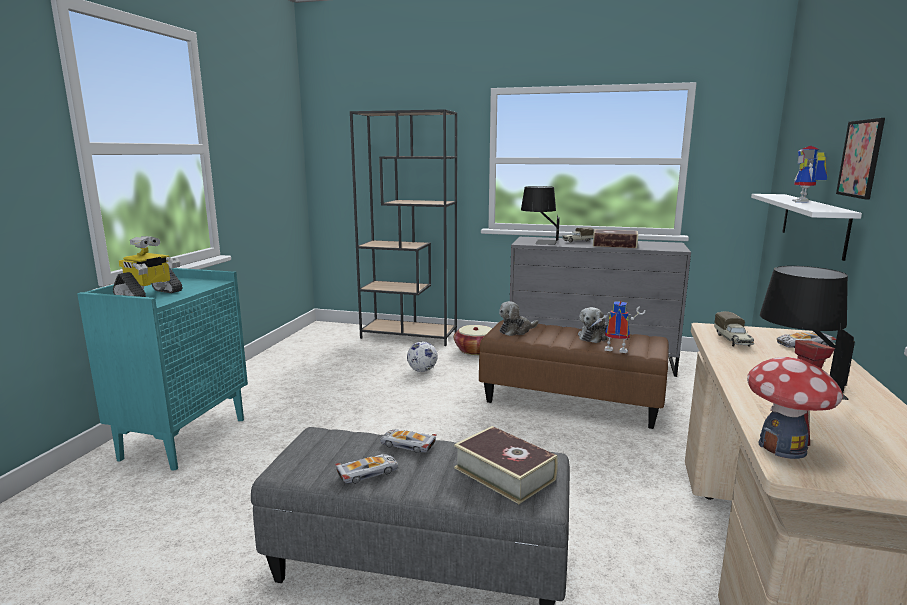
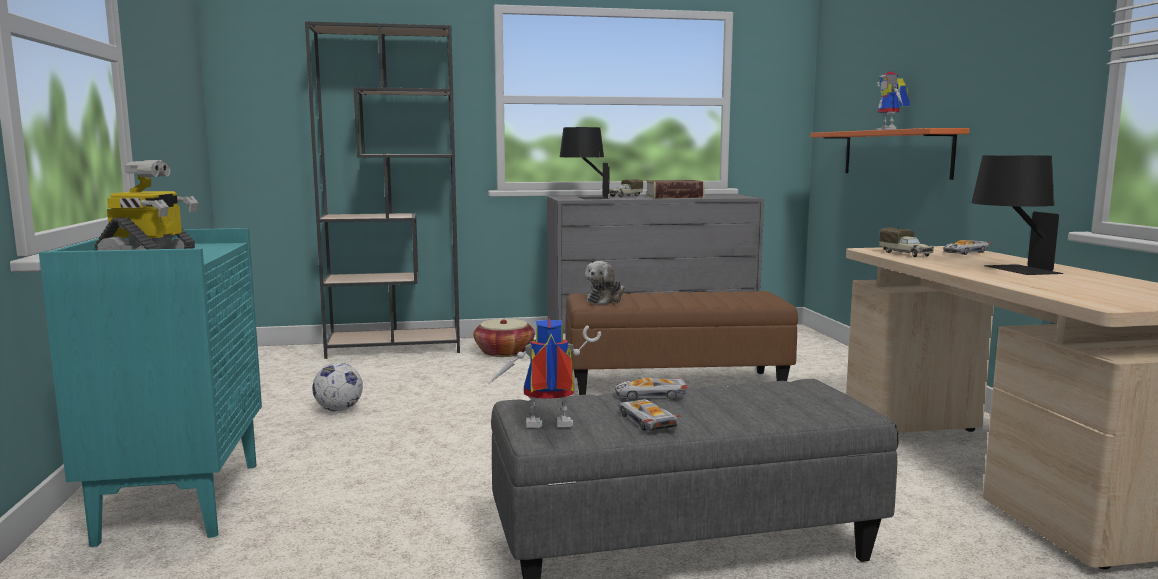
camera: 25 degrees left, 5 degrees down
toy car [335,454,398,484] -> toy car turned 60 degrees counterclockwise [619,399,682,431]
football [407,341,437,372] -> football moved to [312,363,363,411]
book [454,426,558,504] -> none
plush toy [578,307,608,343] -> none
toy robot [589,301,646,353] -> toy robot moved to [490,316,601,428]
toy house [747,340,843,459] -> none
white shelf [751,194,862,261] -> orange shelf [810,128,970,180]
picture [836,118,885,200] -> none

